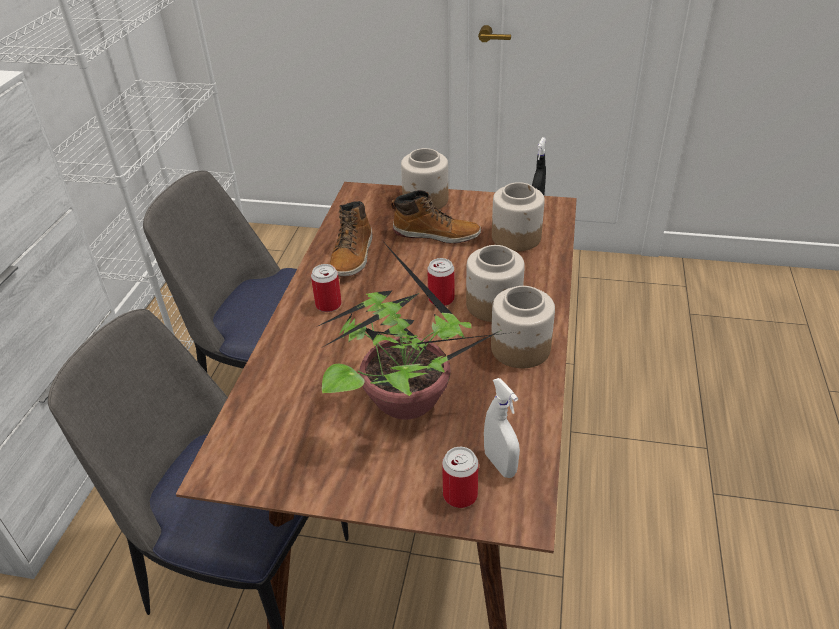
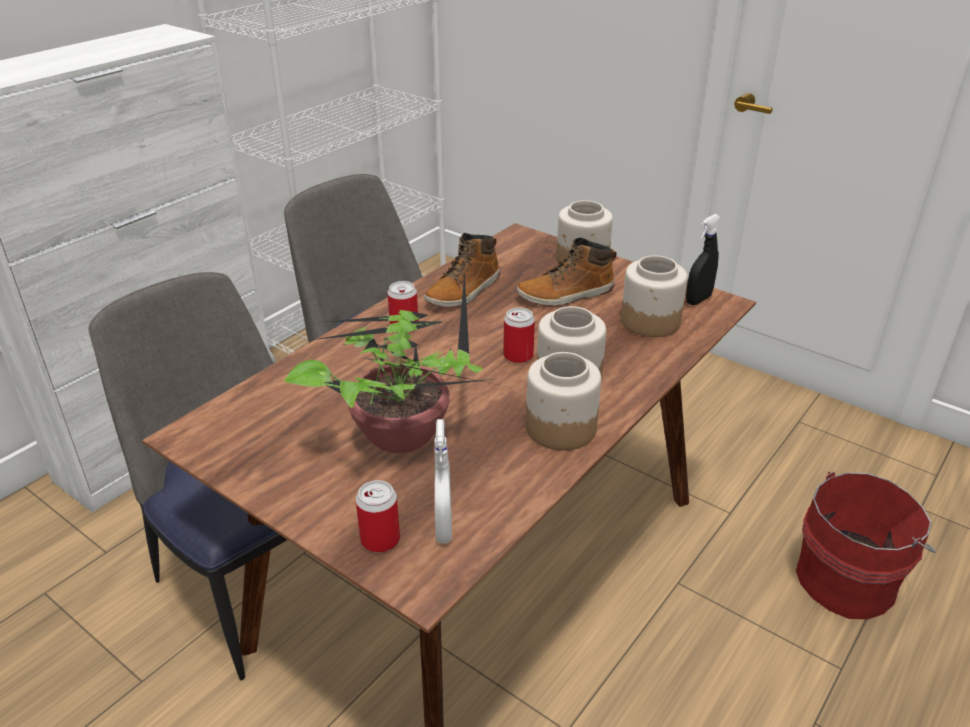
camera: 25 degrees right, 5 degrees down
boot [391,190,481,244] -> boot turned 120 degrees clockwise [516,238,617,306]
none -> red bucket [796,472,936,619]

